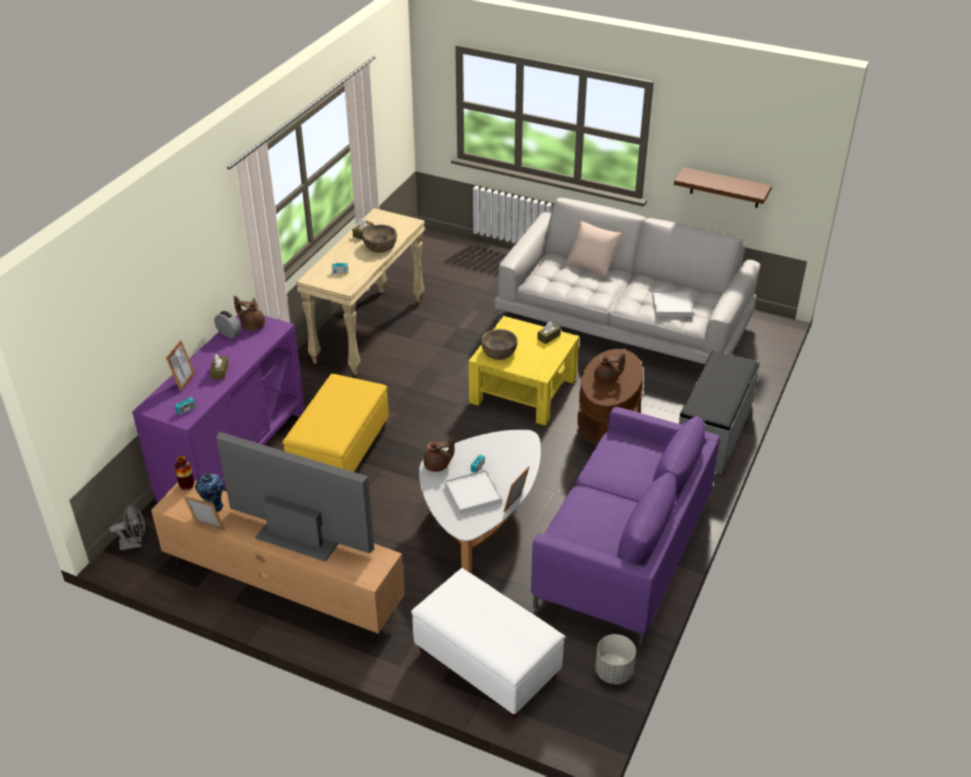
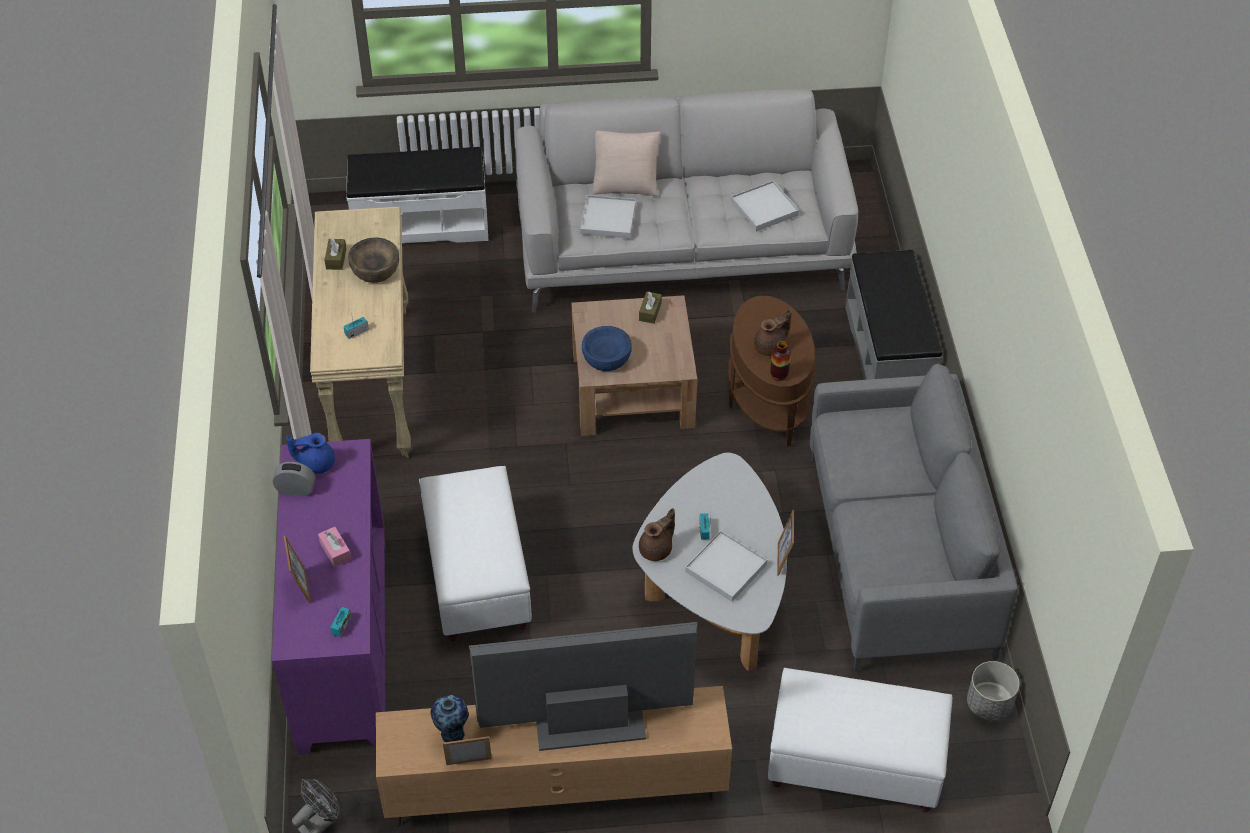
camera: 30 degrees left, 10 degrees up
vase [175,456,194,490] -> vase moved to [770,341,791,381]
brown tissue box [210,355,228,379] -> pink tissue box [318,527,351,567]
brown teapot [234,296,265,330] -> blue teapot [286,433,335,474]
yellow ottoman [282,374,389,472] -> white ottoman [419,466,532,641]
yellow coffee table [469,316,579,426] -> brown coffee table [571,295,697,436]
brown bowl [481,329,517,360] -> blue bowl [582,326,632,371]
purple sofa [531,407,720,645] -> grey sofa [810,364,1018,671]
brown shelf [674,167,772,208] -> none
none -> white bench [347,147,489,243]
none -> white tray [580,195,636,239]

